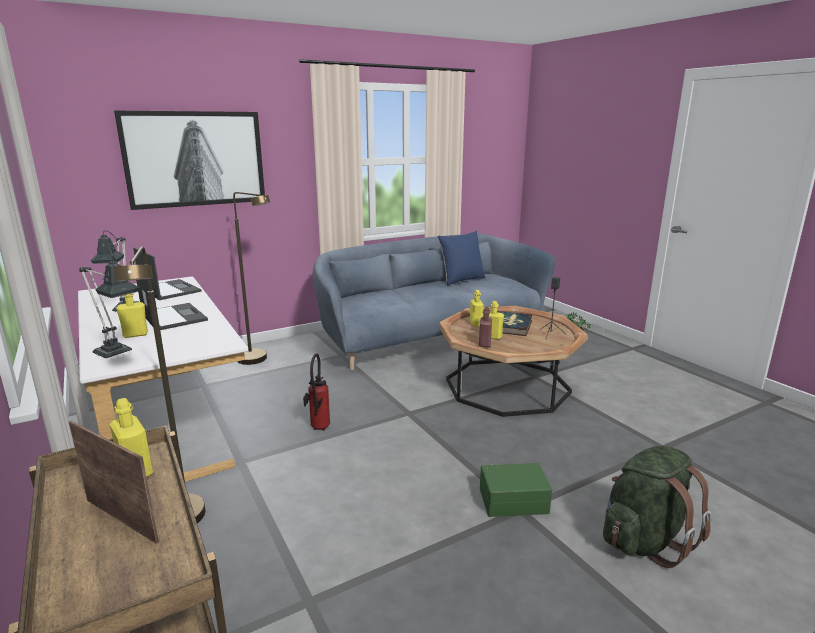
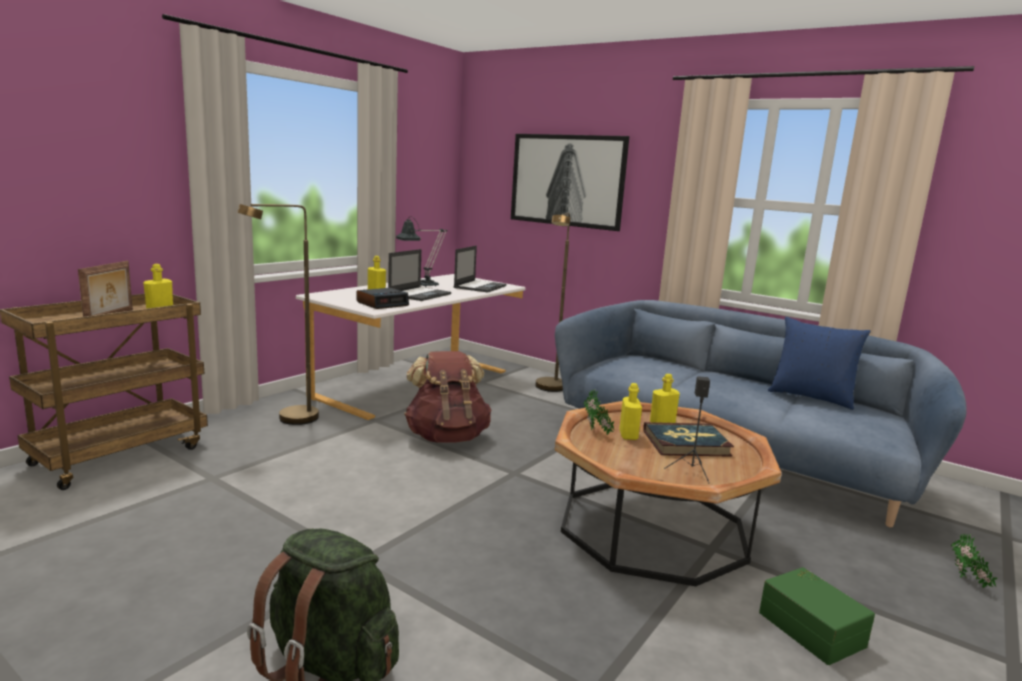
camera: 65 degrees right, 5 degrees down
table lamp [79,256,139,358] -> none
fire extinguisher [303,354,330,431] -> brown backpack [404,351,492,443]
red bottle [479,307,492,347] -> potted plant [584,390,614,435]
green storage box [480,463,552,517] -> green storage box moved to [759,567,875,665]
none -> alarm clock [357,288,409,309]

